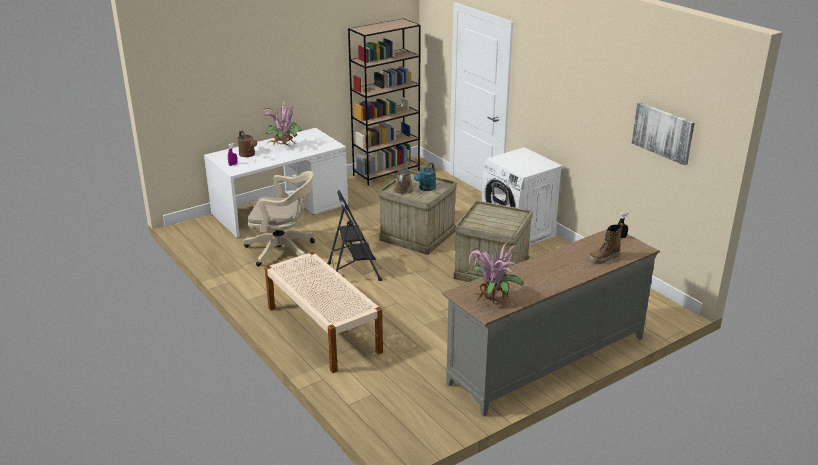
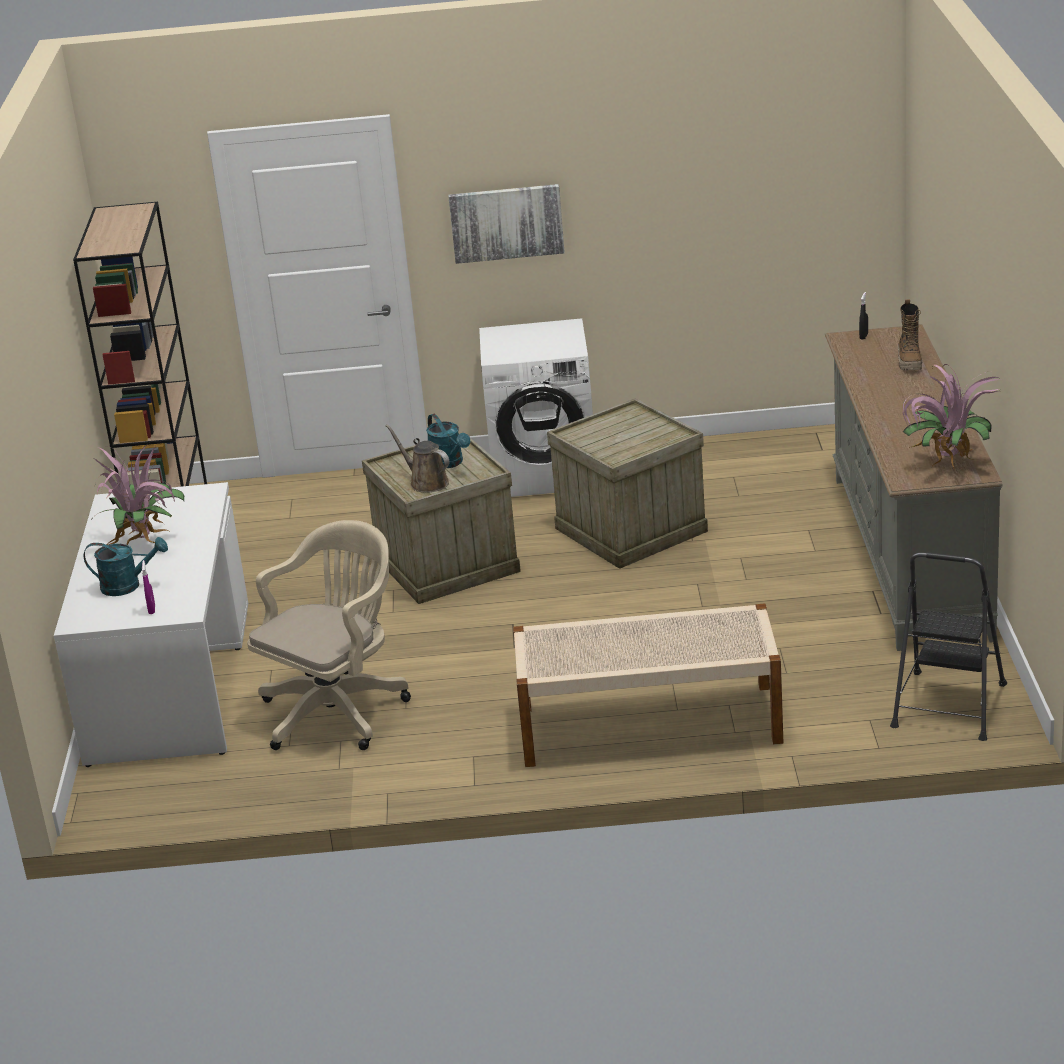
camera: 55 degrees left, 0 degrees up
brown watering can [237,131,257,157] -> turquoise watering can [84,537,168,596]
black step ladder [327,190,383,283] -> black step ladder moved to [890,552,1007,741]
picture [632,102,695,165] -> picture moved to [448,184,565,264]

